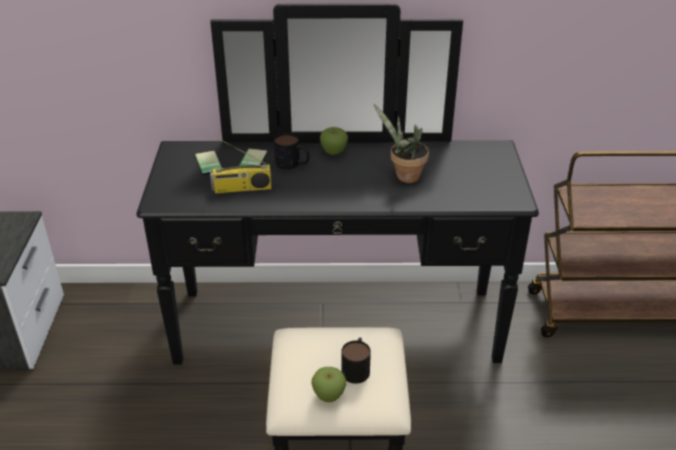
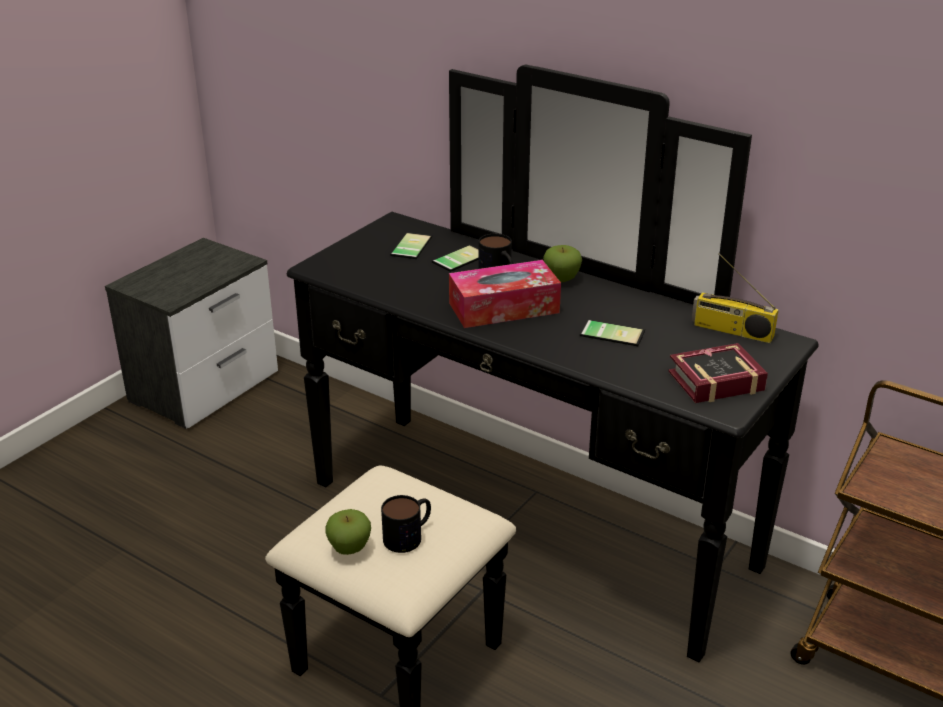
camera: 35 degrees right, 5 degrees down
radio [210,139,272,194] -> radio moved to [691,253,779,343]
potted plant [374,104,429,183] -> phone [580,320,645,346]
none -> tissue box [449,260,561,328]
none -> book [668,343,768,403]

